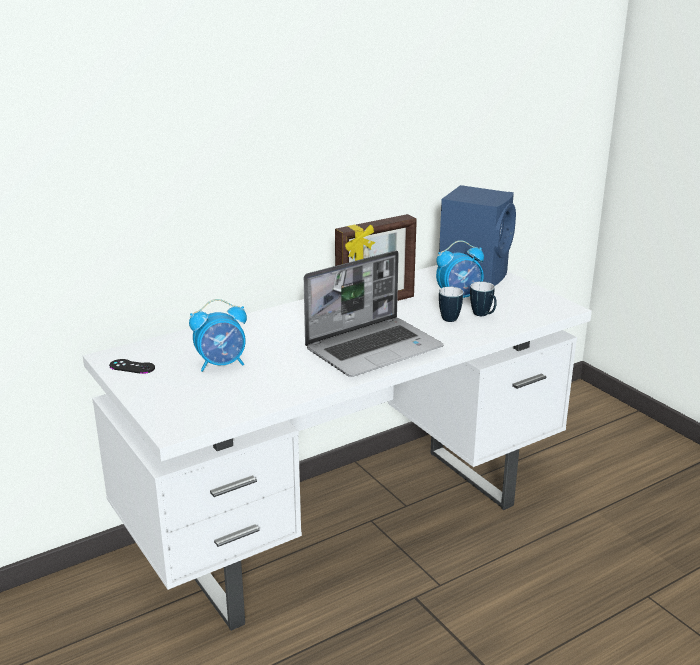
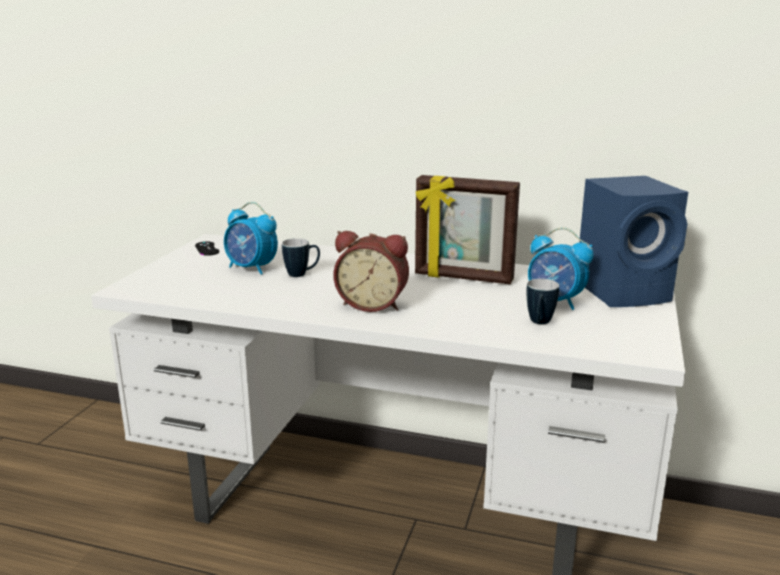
camera: 50 degrees right, 5 degrees down
laptop [304,251,443,377] -> alarm clock [333,231,409,312]
mug [439,287,463,322] -> mug moved to [282,238,320,277]

